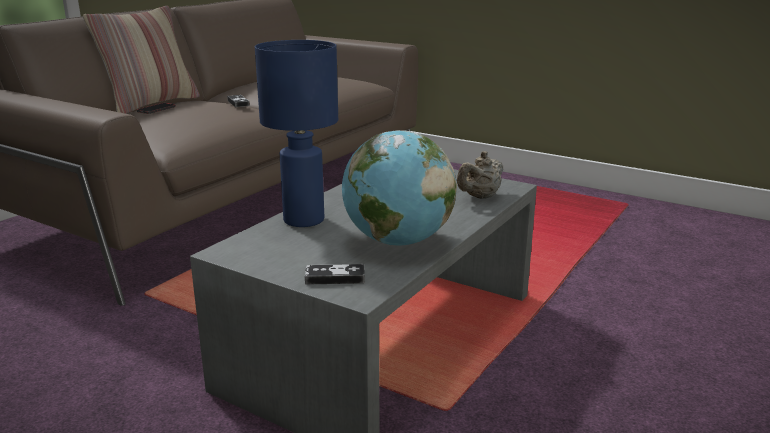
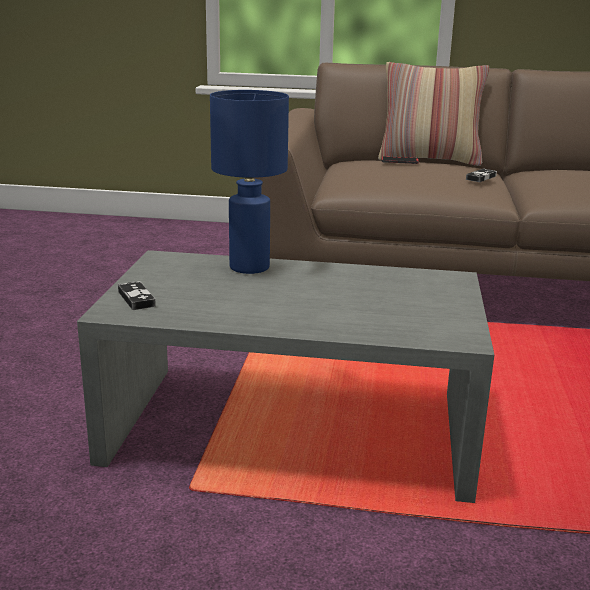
camera: 65 degrees right, 0 degrees up
globe [342,130,457,246] -> none
beige teapot [457,151,503,199] -> none

